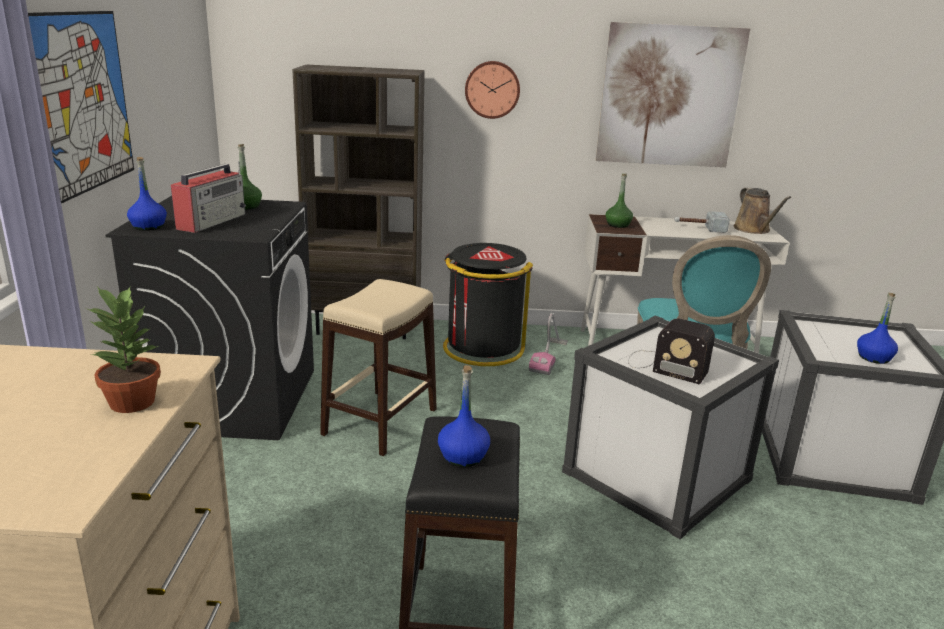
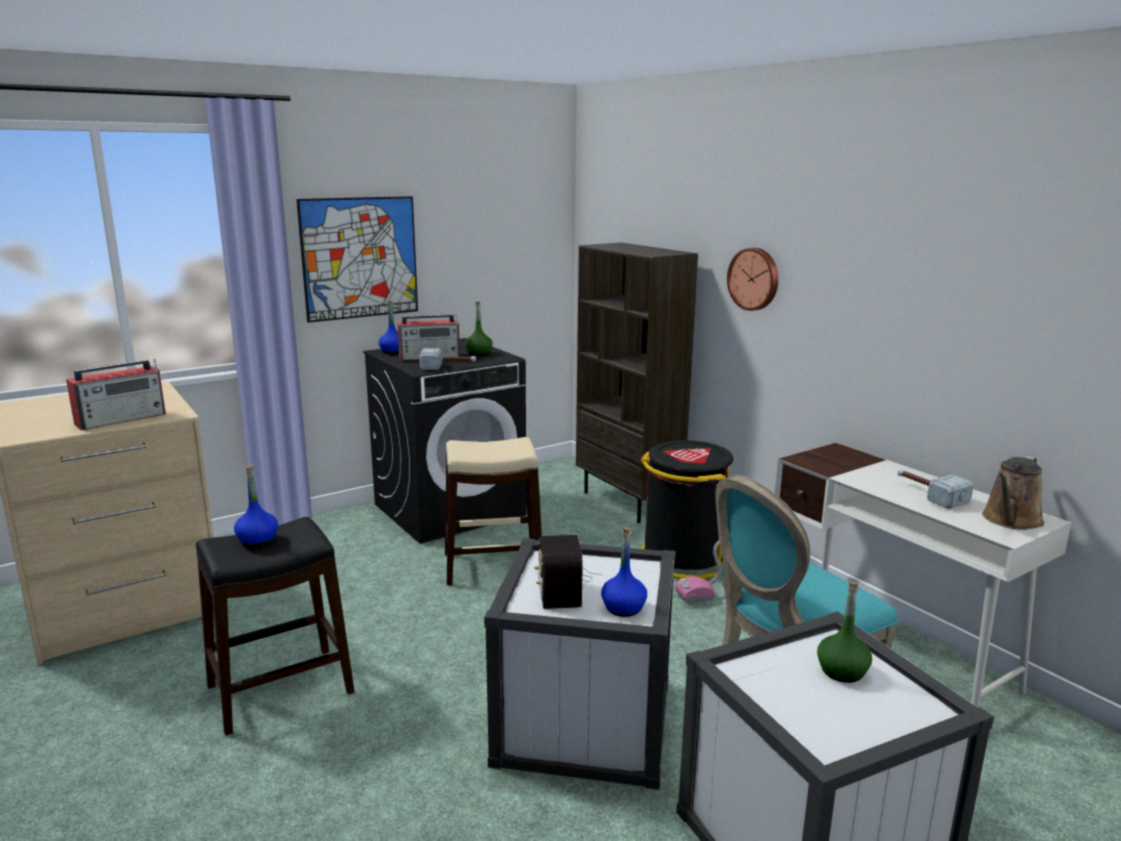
camera: 55 degrees right, 5 degrees down
potted plant [86,287,161,413] -> radio [66,358,166,430]
picture [596,22,750,167] -> none
green bottle [606,174,633,228] -> green bottle moved to [817,582,872,683]
blue bottle [857,293,898,364] -> blue bottle moved to [601,527,647,617]
none -> hammer [419,348,476,370]

